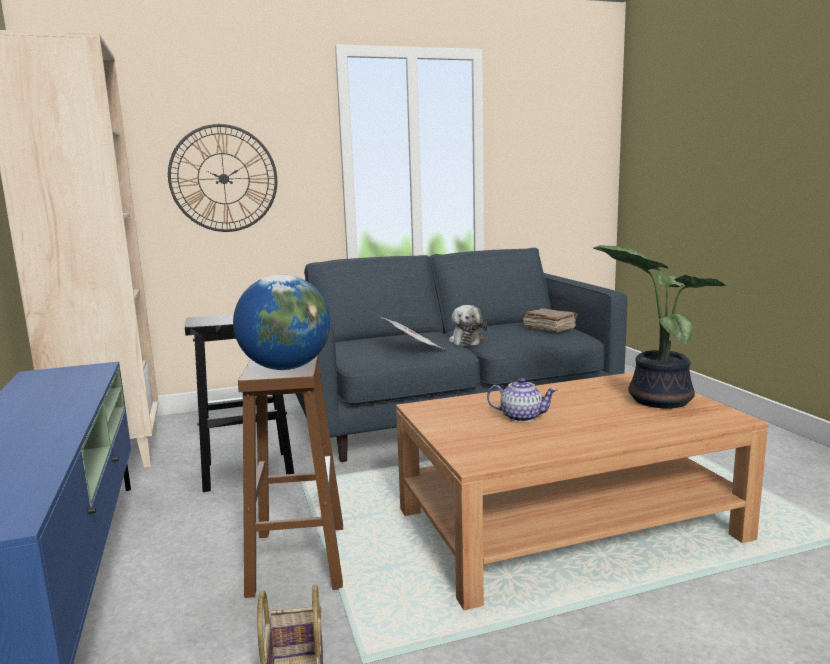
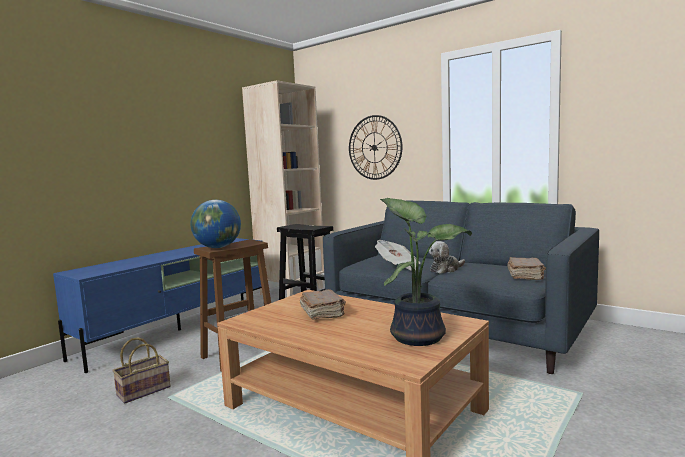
camera: 55 degrees right, 5 degrees down
teapot [487,378,558,422] -> brown book [300,289,346,320]

